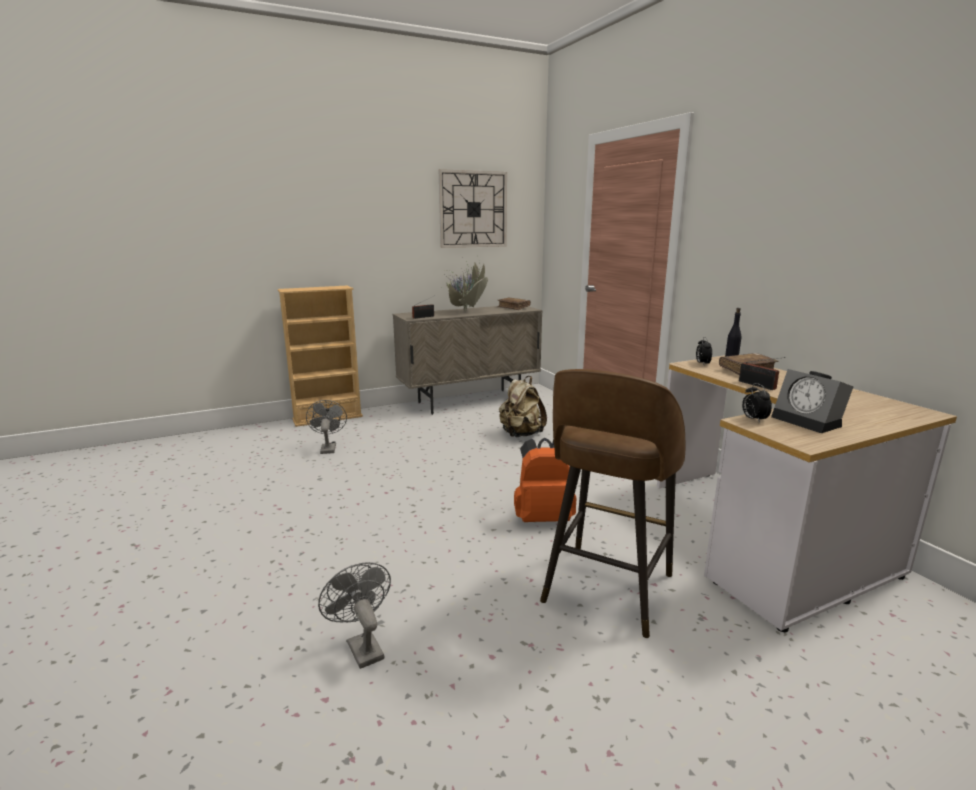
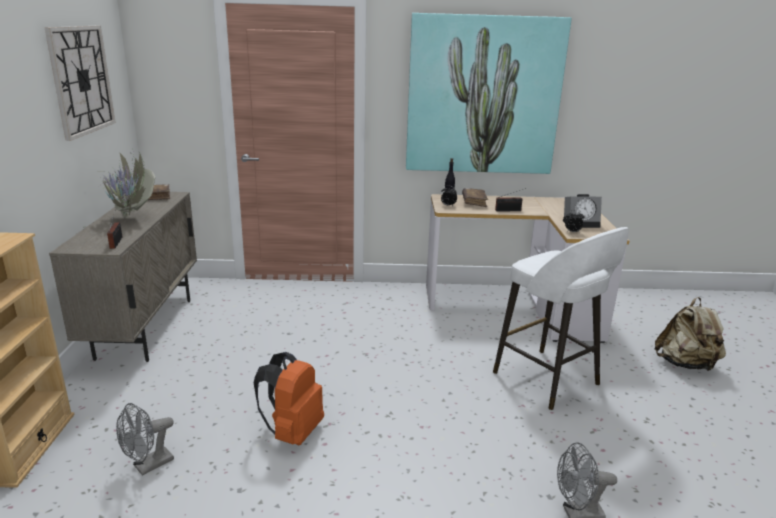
camera: 65 degrees left, 5 degrees up
grey fan [306,400,347,454] -> grey fan turned 60 degrees counterclockwise [116,403,174,476]
beige backpack [499,376,547,437] -> beige backpack moved to [655,297,726,371]
orange backpack [514,438,577,522] -> orange backpack moved to [254,352,324,445]
brown stool [540,369,686,638] -> white stool [493,227,629,410]
none -> picture [406,13,572,174]

